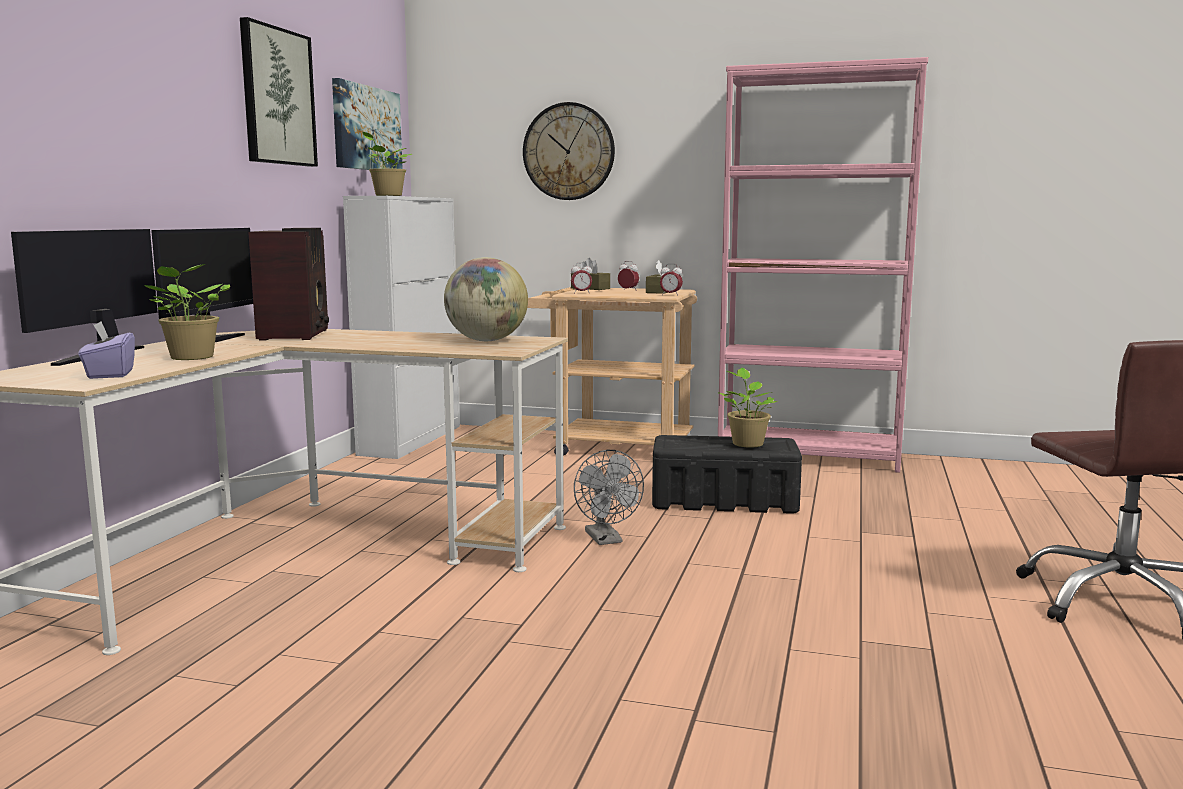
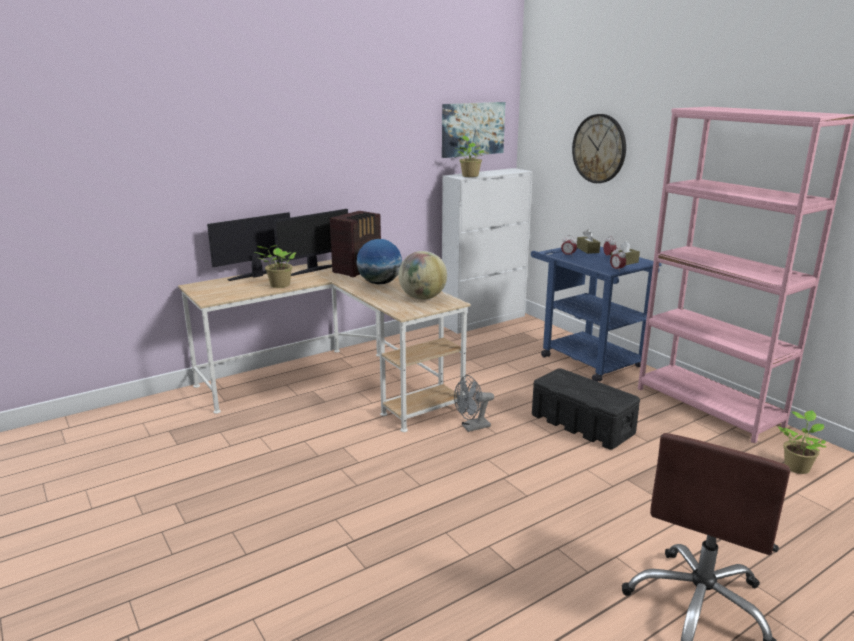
camera: 40 degrees right, 10 degrees up
purple tissue box [78,321,135,379] -> none
picture [240,17,318,167] -> none
beige cart [527,287,697,456] -> blue cart [531,244,662,382]
grey fan [574,450,644,545] -> grey fan turned 45 degrees clockwise [454,375,494,432]
potted plant [718,368,777,448] -> potted plant moved to [778,410,826,474]
none -> globe [356,239,402,285]

